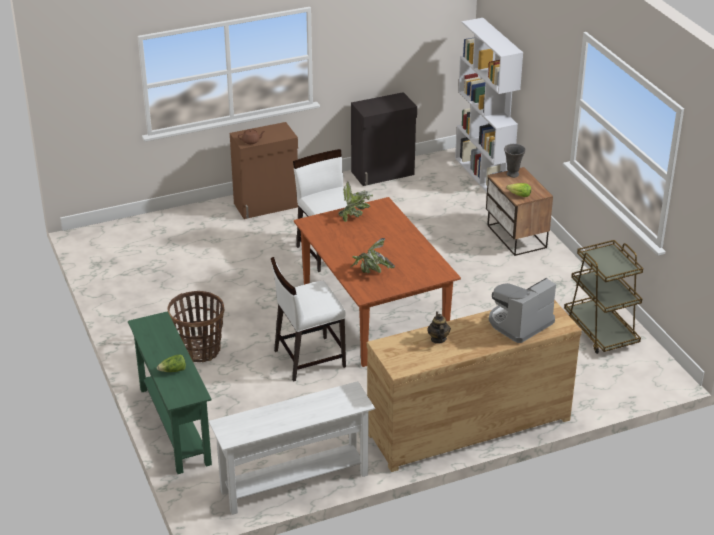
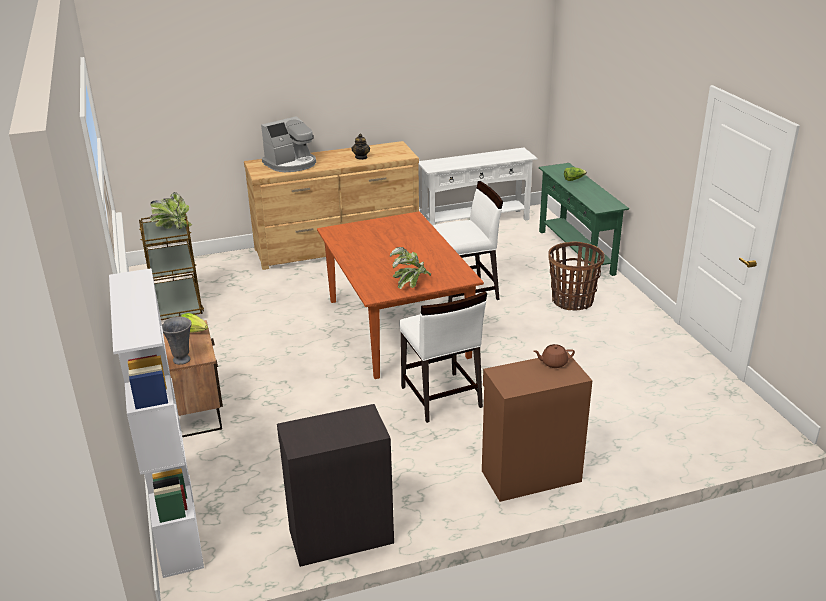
camera: 175 degrees left, 5 degrees down
potted plant [351,238,395,273] -> potted plant moved to [150,192,192,229]

